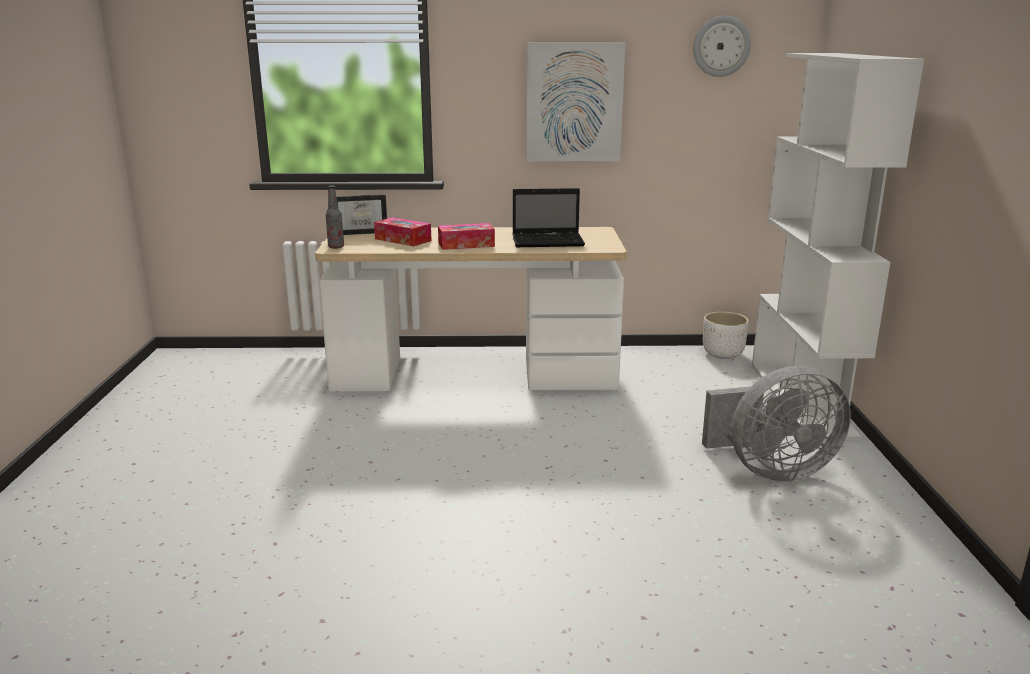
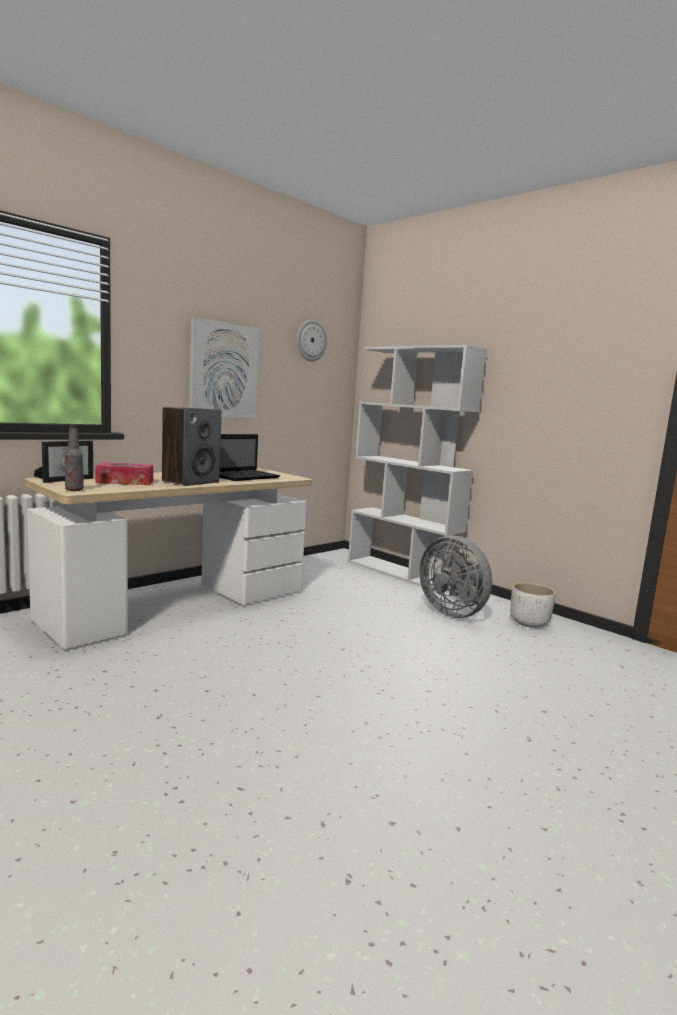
camera: 45 degrees left, 10 degrees down
tissue box [438,223,495,250] -> speaker [162,407,221,486]
grey fan [702,366,851,482] -> grey fan turned 105 degrees clockwise [419,536,492,618]
white planter [703,312,749,359] -> white planter moved to [510,582,556,628]

